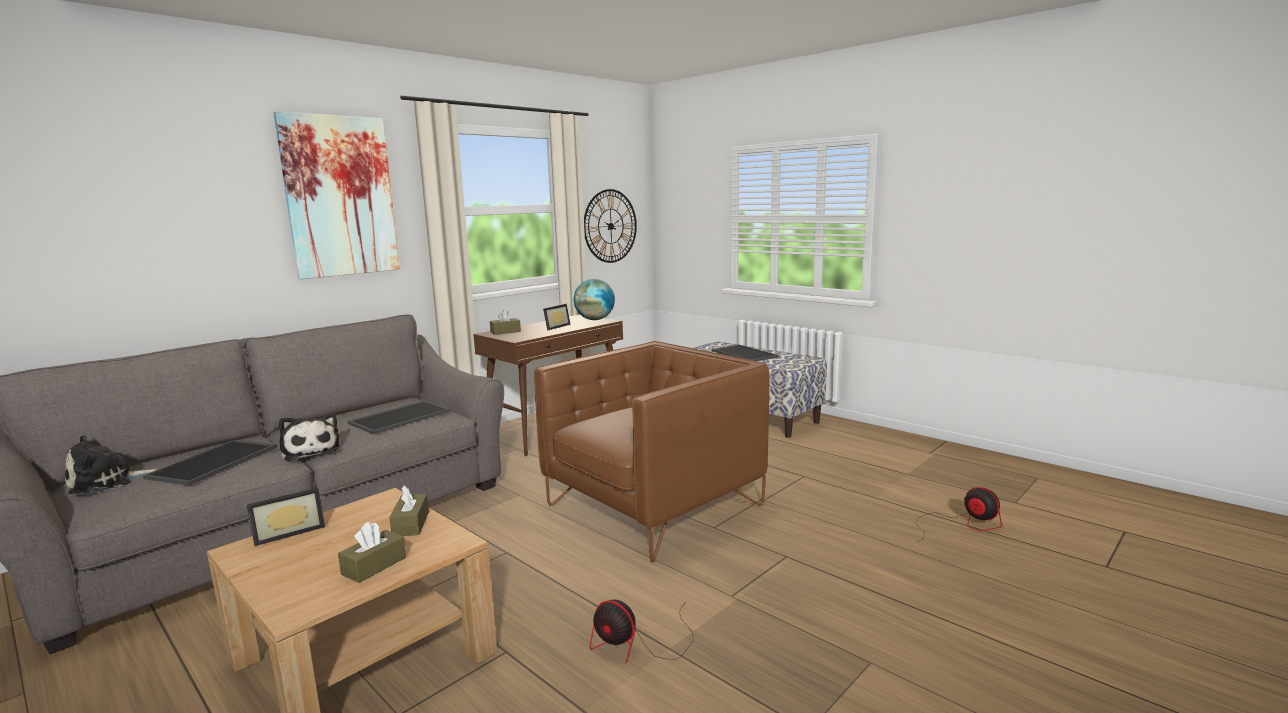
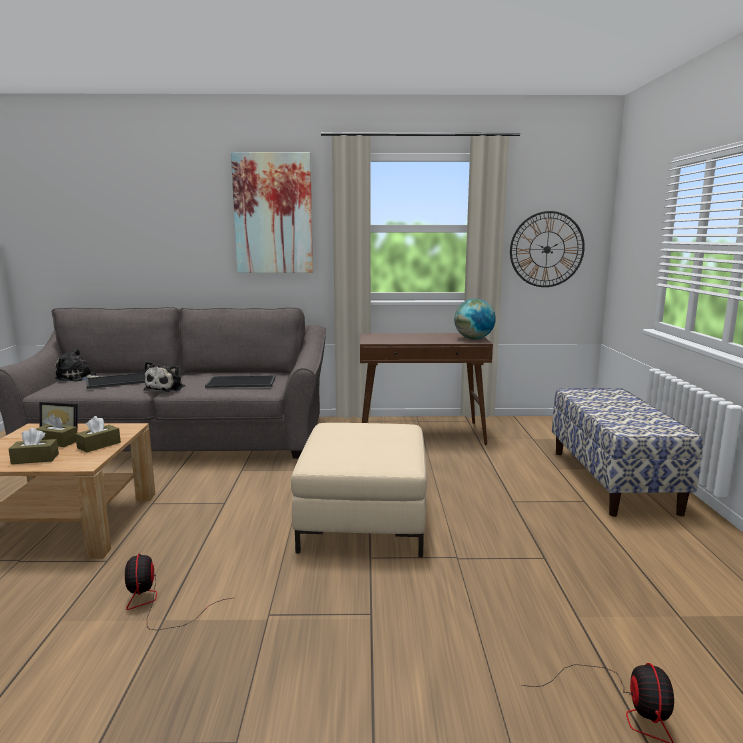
camera: 45 degrees right, 0 degrees up
brown tissue box [490,309,521,335] -> brown tissue box moved to [36,414,77,447]
brown armchair [534,341,769,563] -> beige ottoman [291,423,427,557]
picture frame [543,304,571,331] -> none
tray [712,345,779,361] -> none

